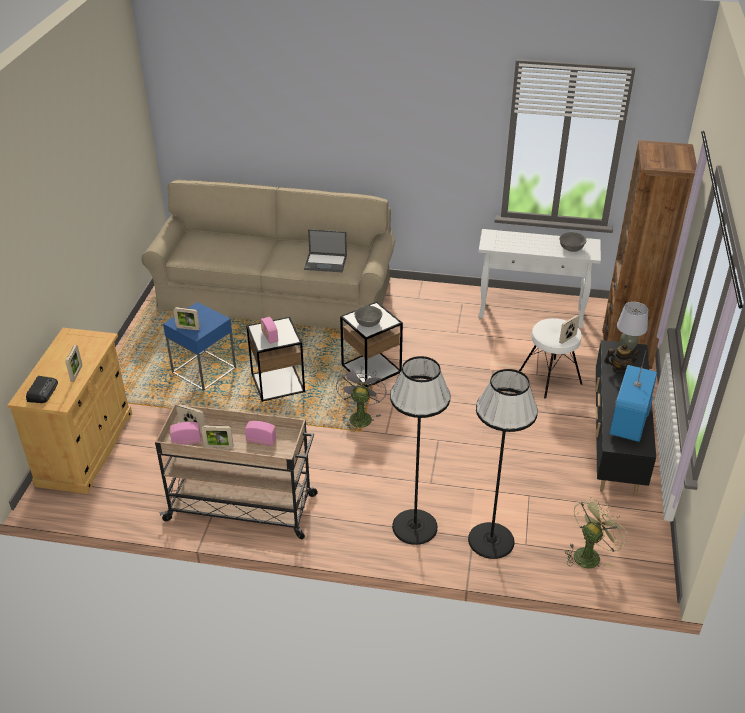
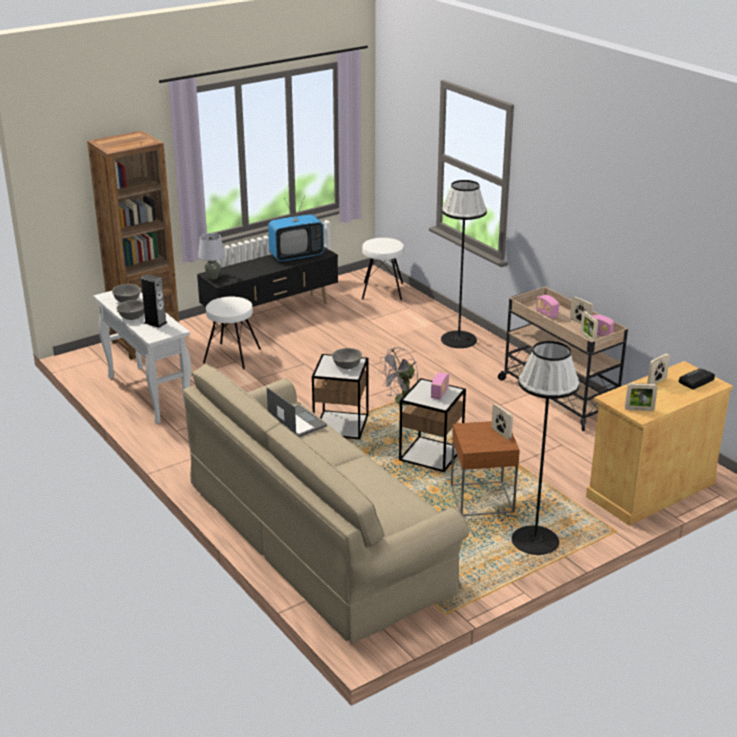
camera: 135 degrees left, 10 degrees down
blue side table [163,302,236,391] -> brown side table [451,421,520,516]
black floor lamp [468,369,538,559] -> black floor lamp moved to [512,341,580,555]
picture frame [559,315,580,344] -> picture frame moved to [625,383,658,411]
green fan [565,497,628,568] -> white stool [362,238,404,300]
teapot [604,344,640,373] -> none
none -> grey bowl [116,300,144,320]
none -> speaker [141,274,168,328]

